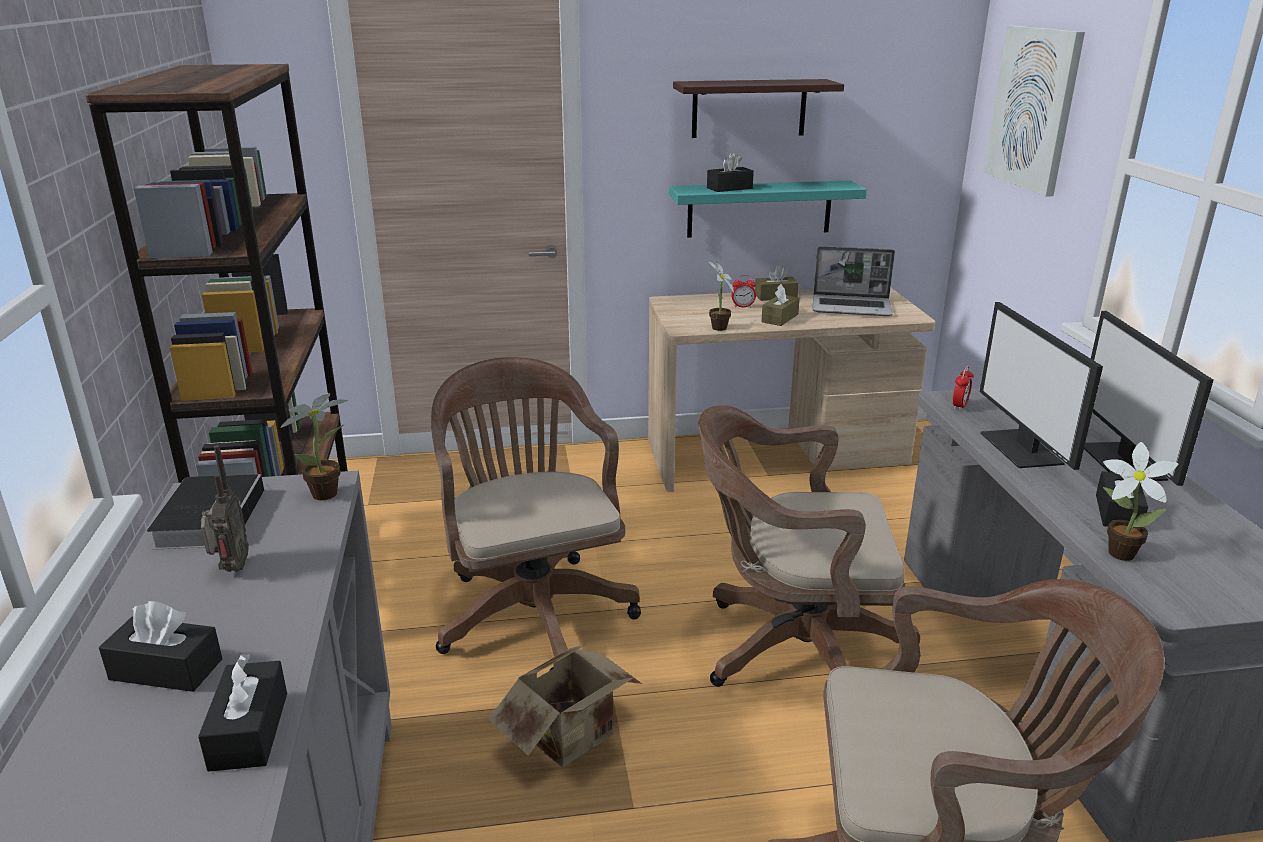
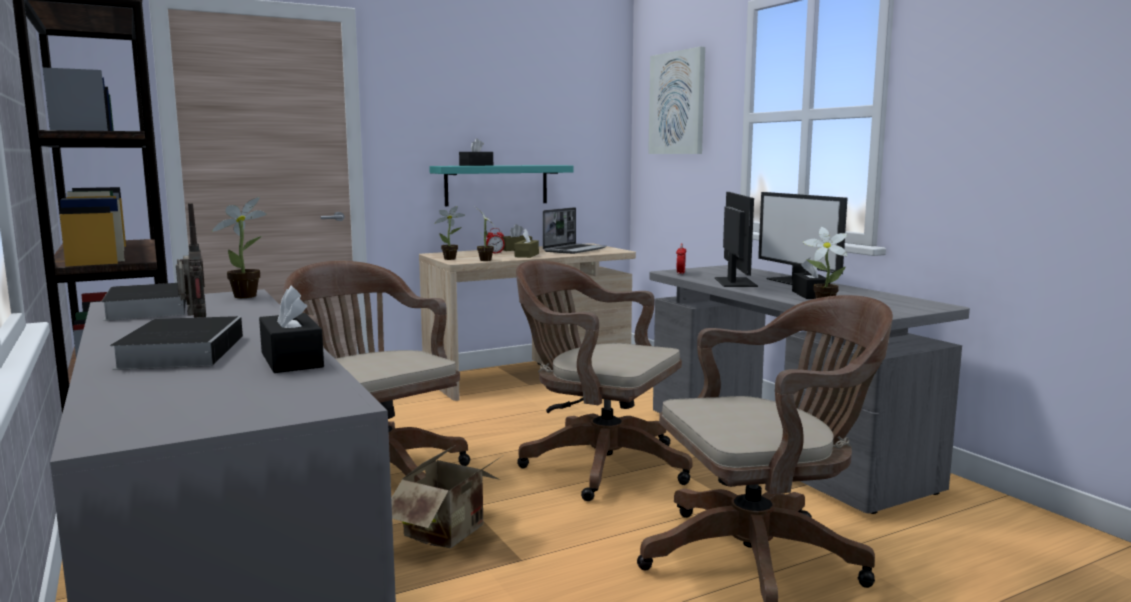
camera: 20 degrees left, 15 degrees down
black tissue box [99,601,222,692] -> book [110,316,243,370]
shelf [673,79,844,138] -> none
brown office chair [699,405,920,687] -> brown office chair turned 45 degrees clockwise [516,260,692,501]
laptop [813,246,895,316] -> laptop turned 45 degrees counterclockwise [543,207,607,254]
monitor [980,302,1103,470] -> monitor turned 150 degrees counterclockwise [715,192,758,287]
none -> potted plant [435,206,465,260]

